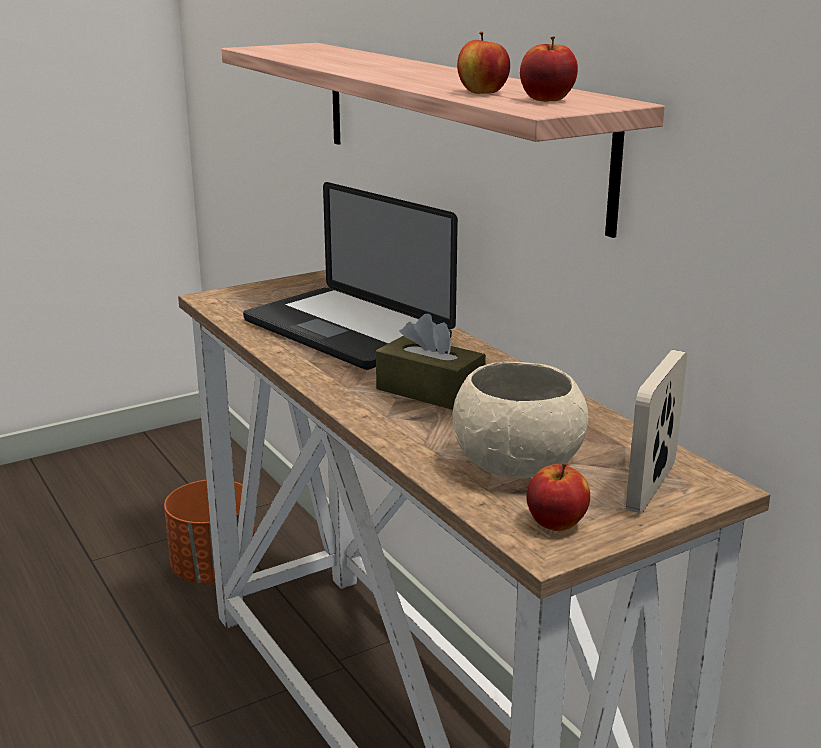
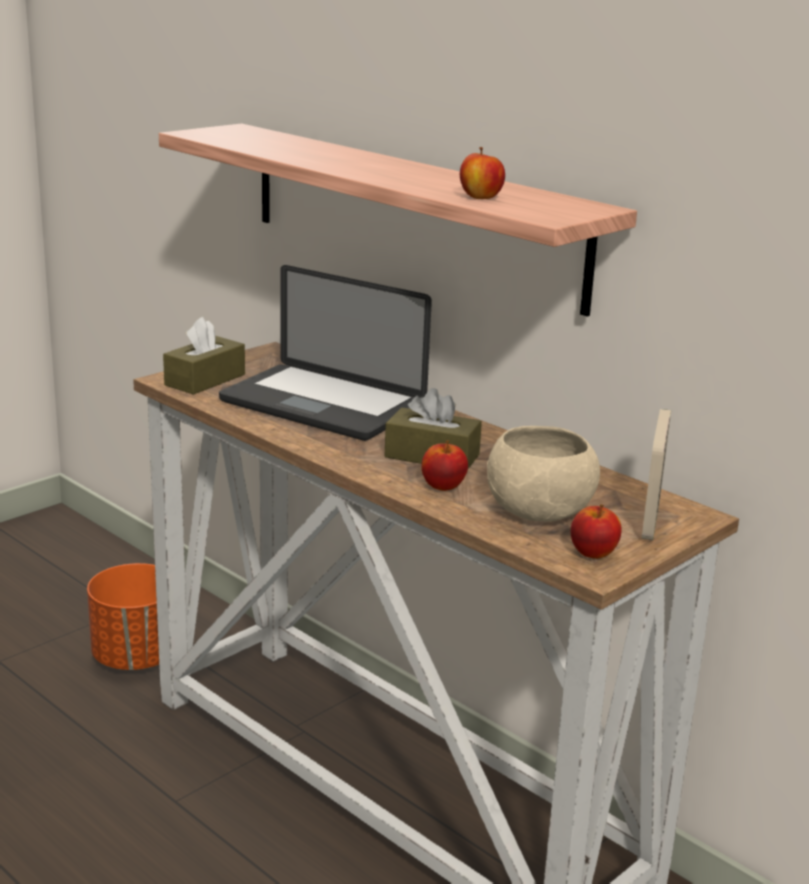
camera: 15 degrees left, 0 degrees up
apple [520,36,578,102] -> apple moved to [421,441,468,491]
none -> brown tissue box [163,317,245,395]

